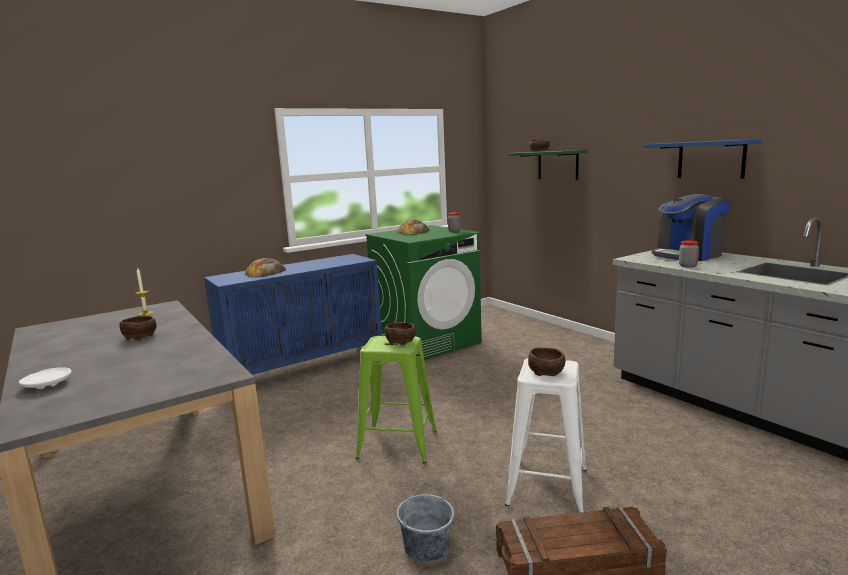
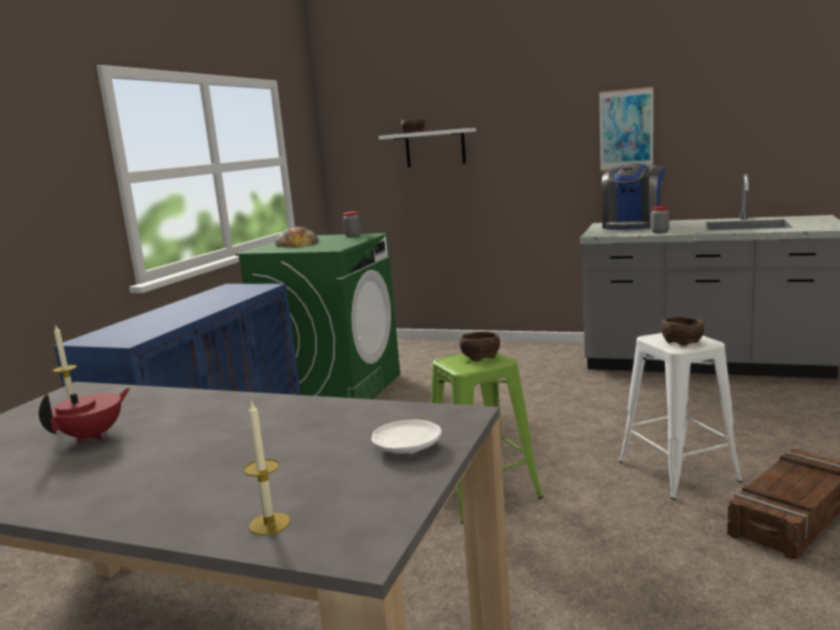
camera: 35 degrees left, 0 degrees up
white plate [19,367,72,389] -> white plate moved to [372,420,442,454]
brown bowl [120,316,157,340] -> none
bread [245,258,286,277] -> none
grey bucket [396,481,454,563] -> none
green shelf [508,150,588,180] -> white shelf [379,128,476,167]
blue shelf [643,139,763,179] -> picture [599,86,653,171]
none -> red teapot [39,388,130,443]
none -> candle [243,400,290,535]

